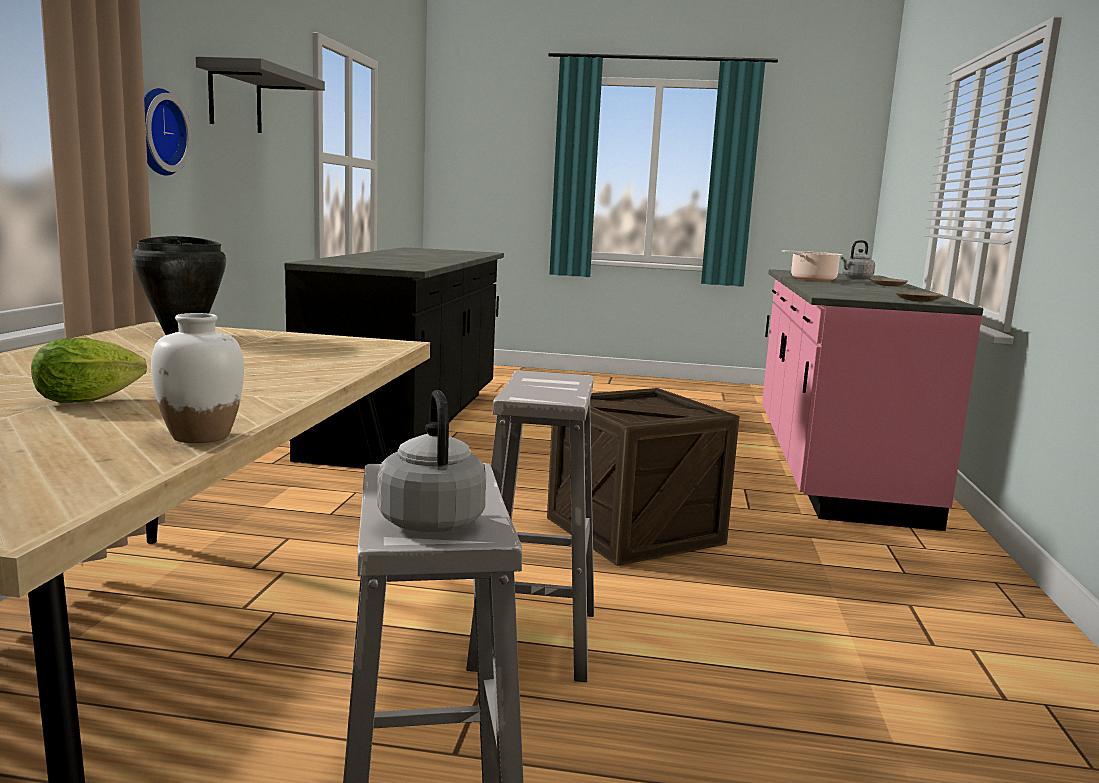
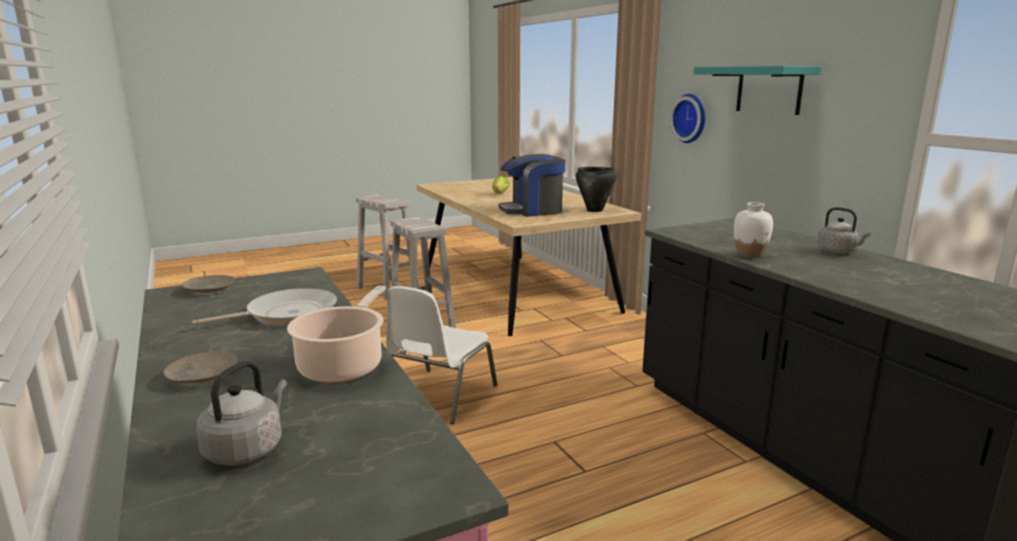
camera: 145 degrees right, 5 degrees up
white vase [151,313,244,443] -> white vase moved to [734,202,773,258]
grey shelf [195,56,325,133] -> turquoise shelf [694,66,821,115]
grey kettle [377,390,486,532] -> grey kettle moved to [817,207,871,254]
crate [547,388,740,566] -> white chair [386,286,498,424]
none -> frying pan [192,288,337,325]
none -> coffee machine [499,154,566,217]

